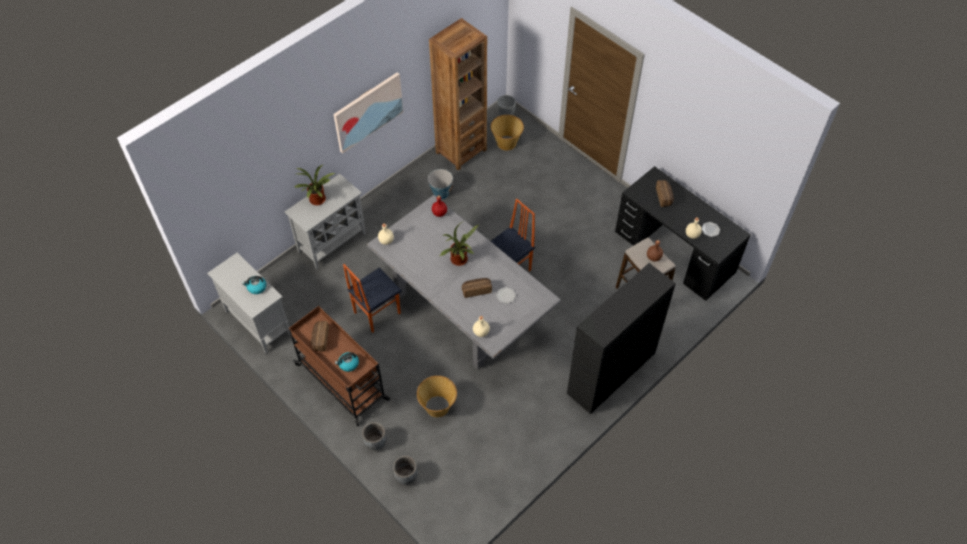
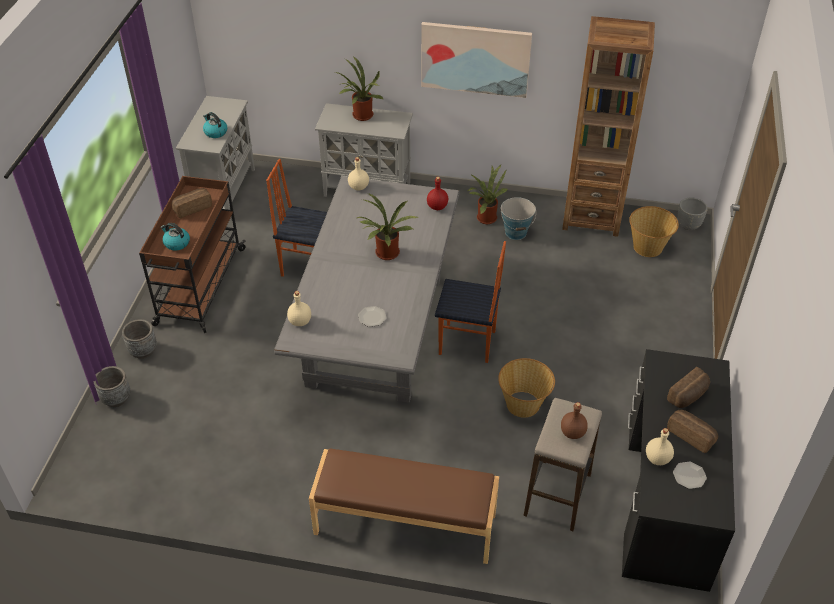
camera: 55 degrees right, 10 degrees down
basket [417,376,457,417] -> basket moved to [498,358,555,418]
bread [462,278,492,298] -> bread moved to [667,410,719,453]
black bookcase [567,263,676,414] -> brown bench [309,449,499,564]
none -> potted plant [466,164,508,224]

